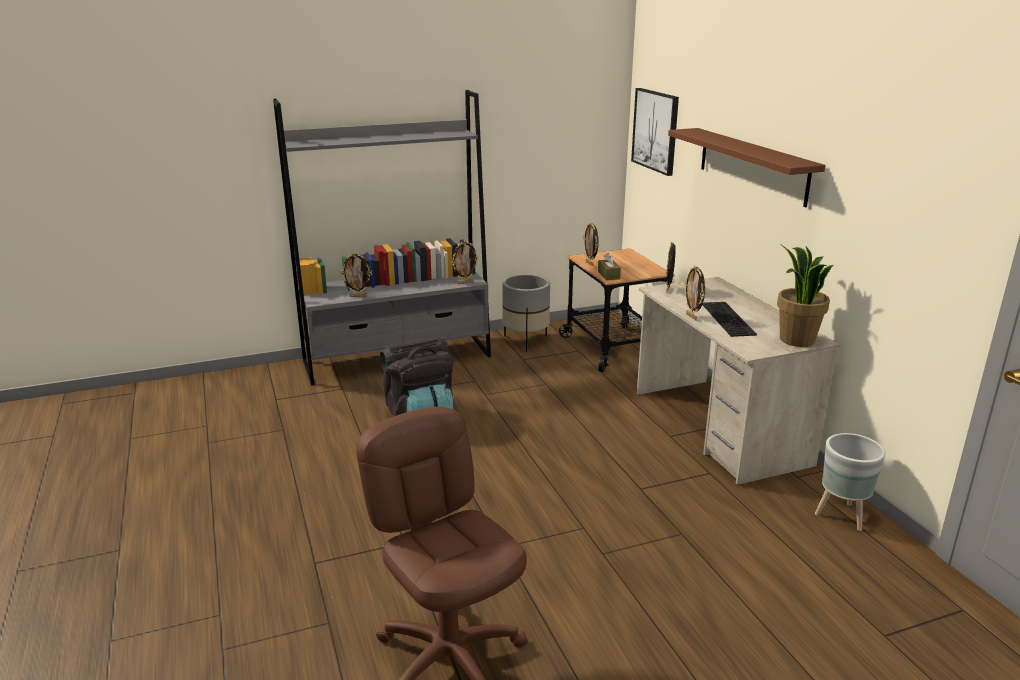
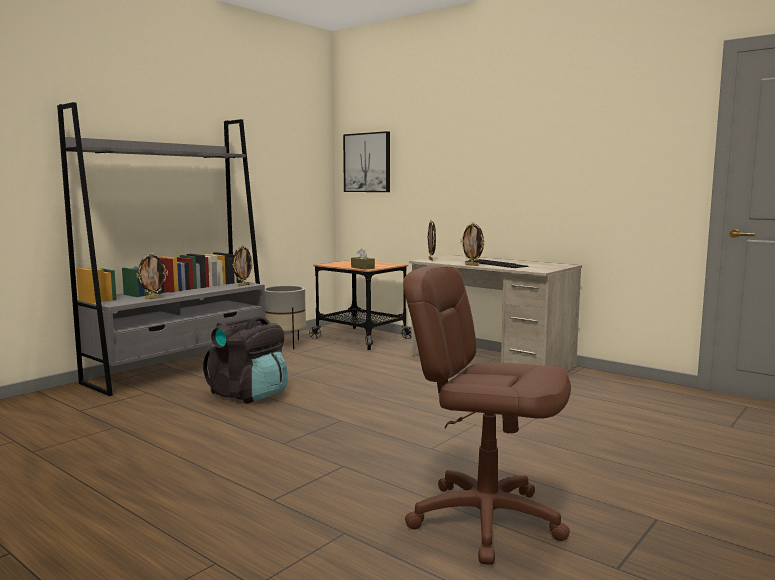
camera: 30 degrees left, 15 degrees down
picture frame [583,222,599,266] -> none
brown shelf [668,128,825,207] -> none
potted plant [777,244,833,347] -> none
grey planter [815,433,886,531] -> none

